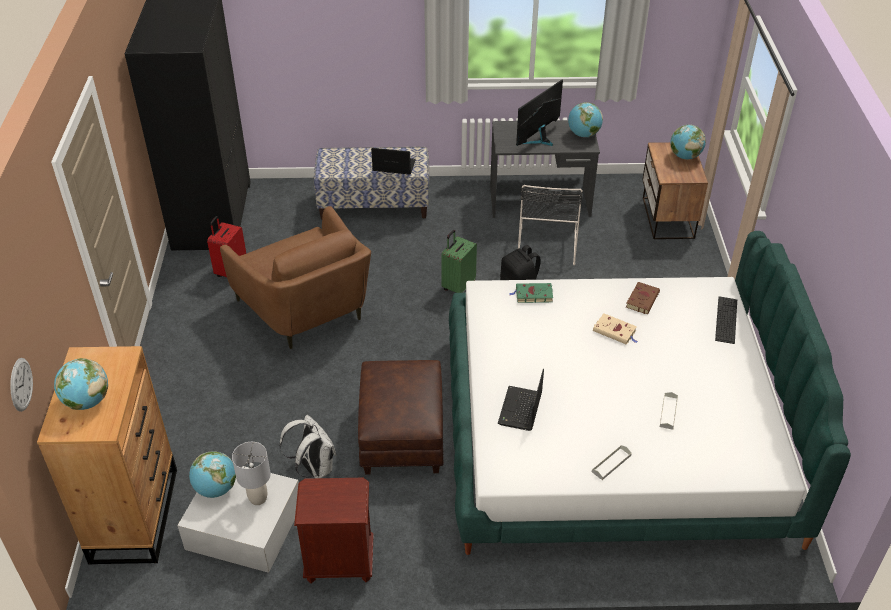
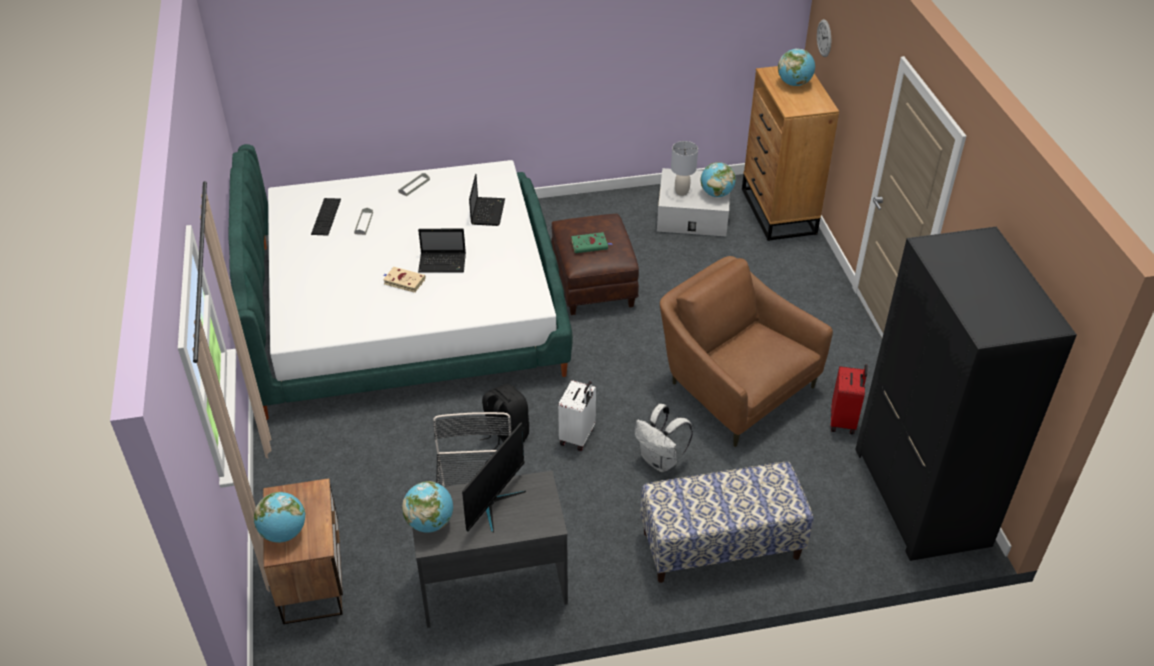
camera: 170 degrees right, 0 degrees up
white backpack [279,415,336,478] -> white backpack moved to [634,404,693,472]
brown nightstand [294,478,374,583] -> none
laptop [371,148,416,175] -> laptop moved to [418,229,466,273]
green suitcase [441,230,477,293] -> white suitcase [558,380,596,451]
green book [510,283,553,303] -> green book moved to [571,232,613,253]
brown book [626,282,660,314] -> none
keyboard [715,296,737,344] -> keyboard moved to [311,198,341,236]

